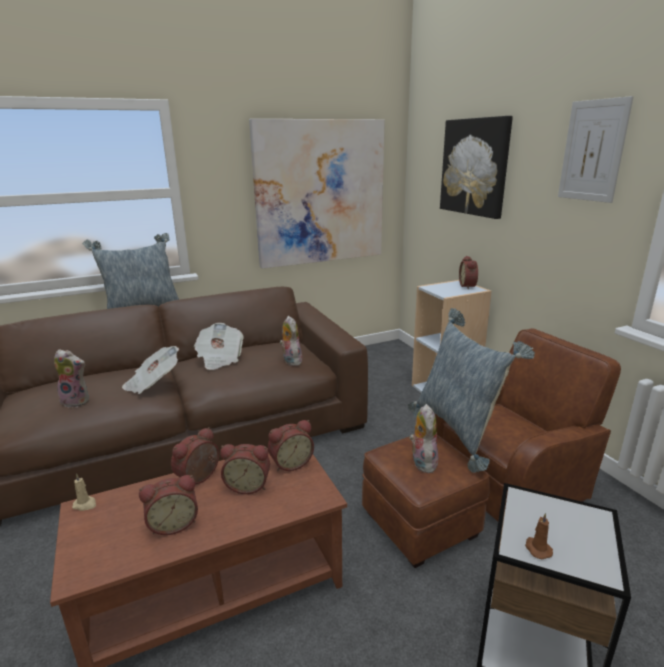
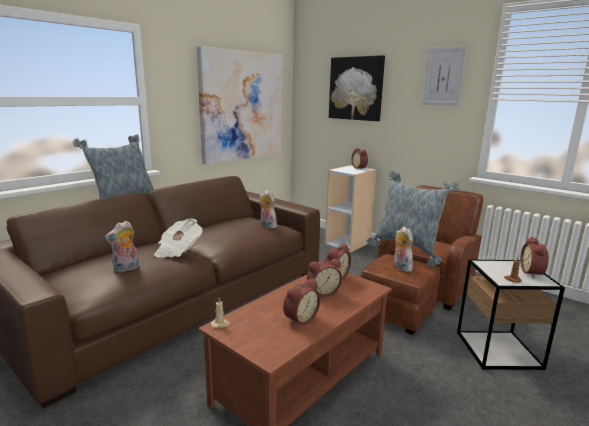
camera: 25 degrees left, 5 degrees down
plush toy [54,349,89,407] -> plush toy turned 150 degrees clockwise [105,221,139,273]
alarm clock [171,427,219,484] -> alarm clock moved to [520,237,549,278]
newspaper [194,323,244,370] -> none

